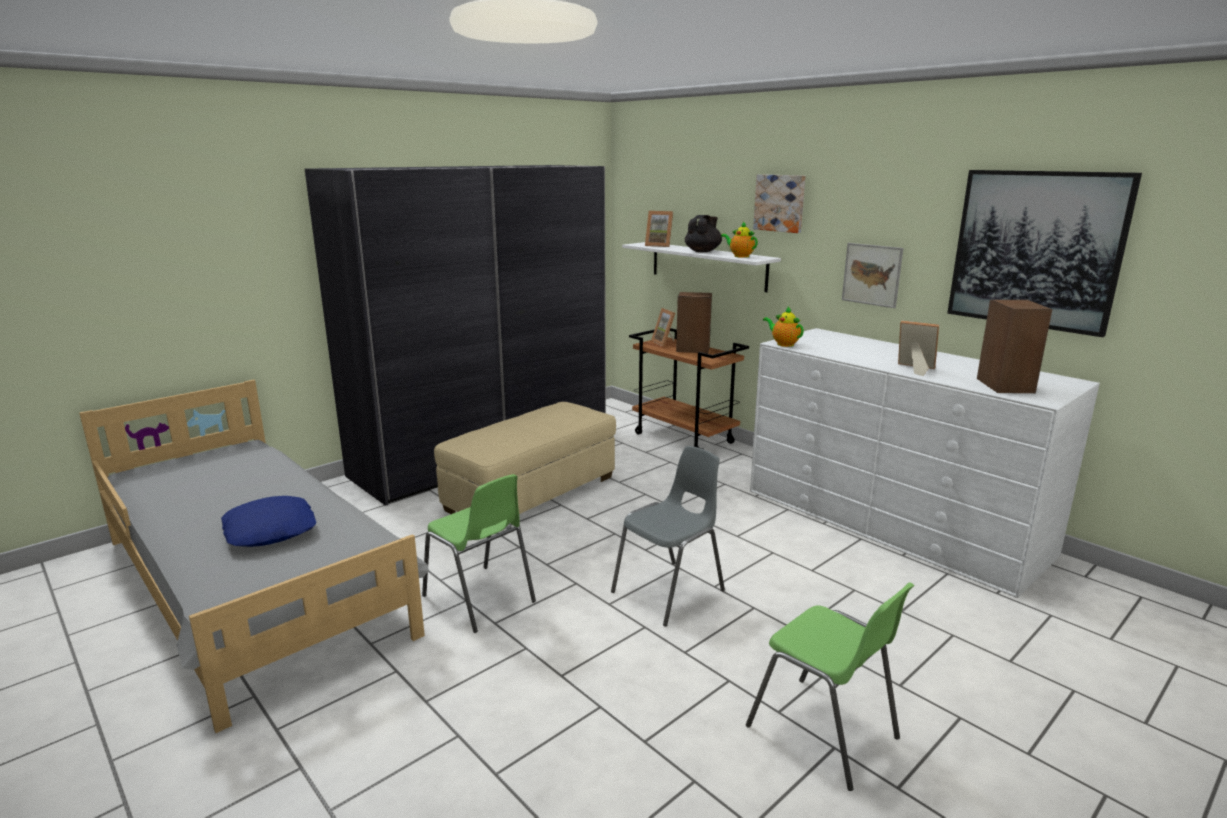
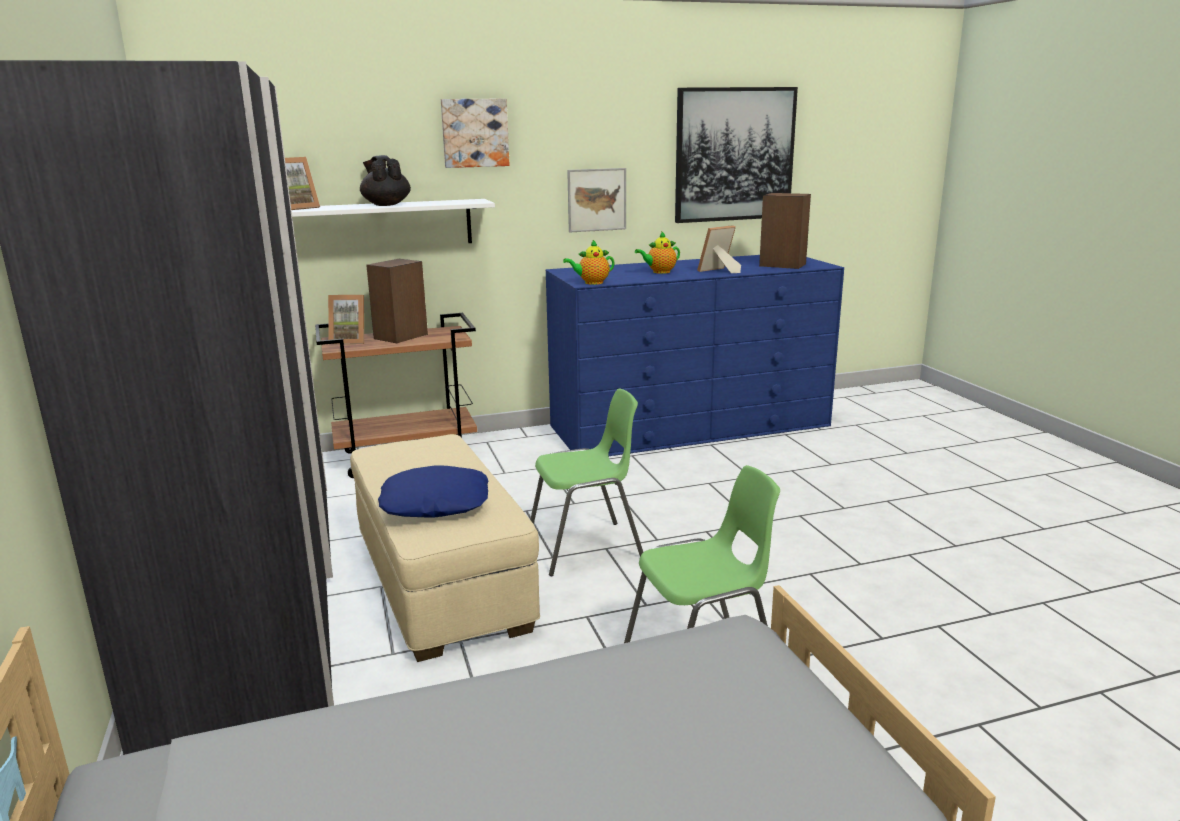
camera: 65 degrees left, 0 degrees up
blue pillow [221,496,316,547] -> blue pillow moved to [378,466,488,518]
grey chair [611,446,725,626] -> none
teapot [721,222,758,258] -> teapot moved to [635,231,680,274]
green chair [746,582,914,791] -> green chair moved to [530,388,643,576]
white dresser [750,328,1100,598] -> blue dresser [546,255,844,456]

